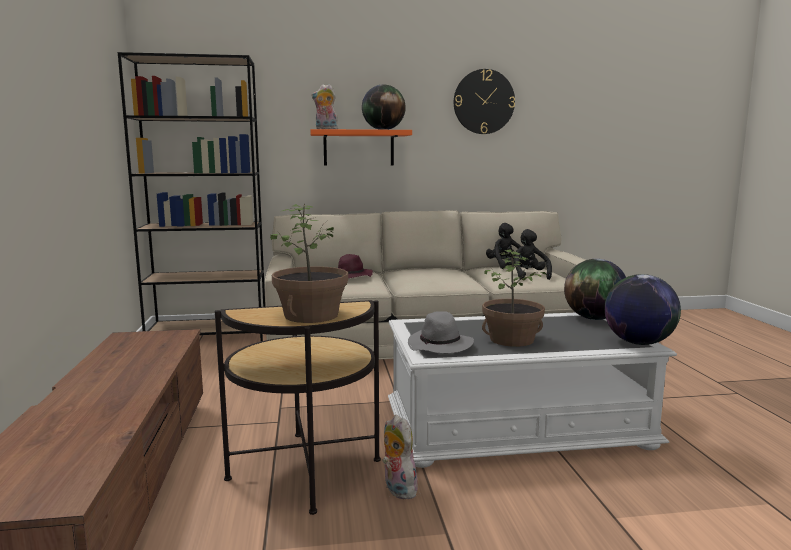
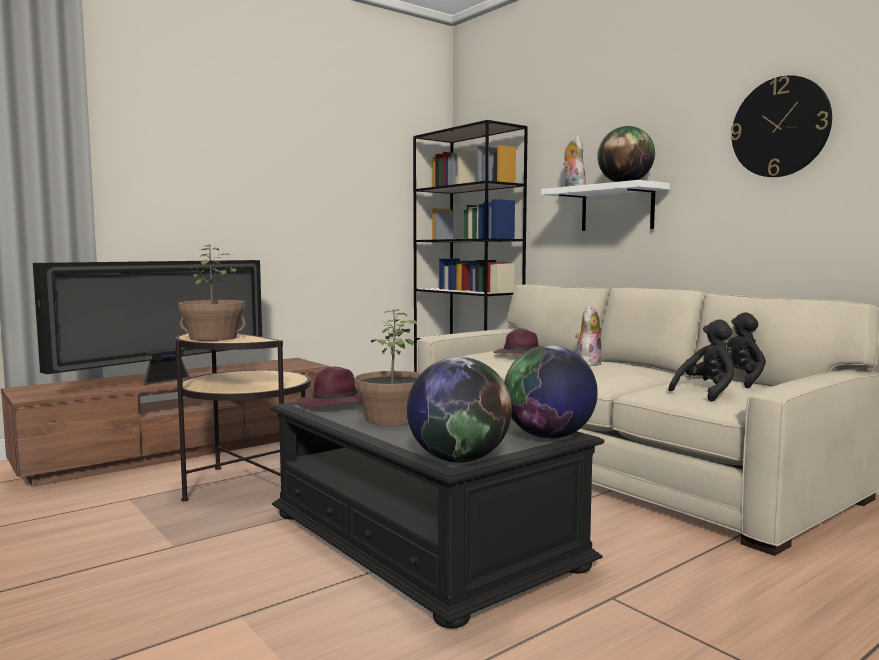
camera: 60 degrees right, 5 degrees down
orange shelf [310,129,412,166] -> white shelf [541,180,670,231]
plush toy [382,415,418,499] -> plush toy moved to [575,305,602,366]
white coffee table [388,313,677,468] -> black coffee table [270,402,604,628]
grey hat [408,311,474,353] -> purple hat [298,367,362,407]
none -> television [33,260,262,385]

